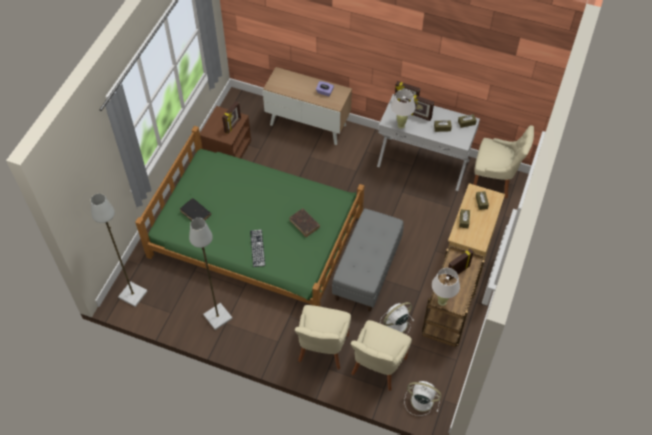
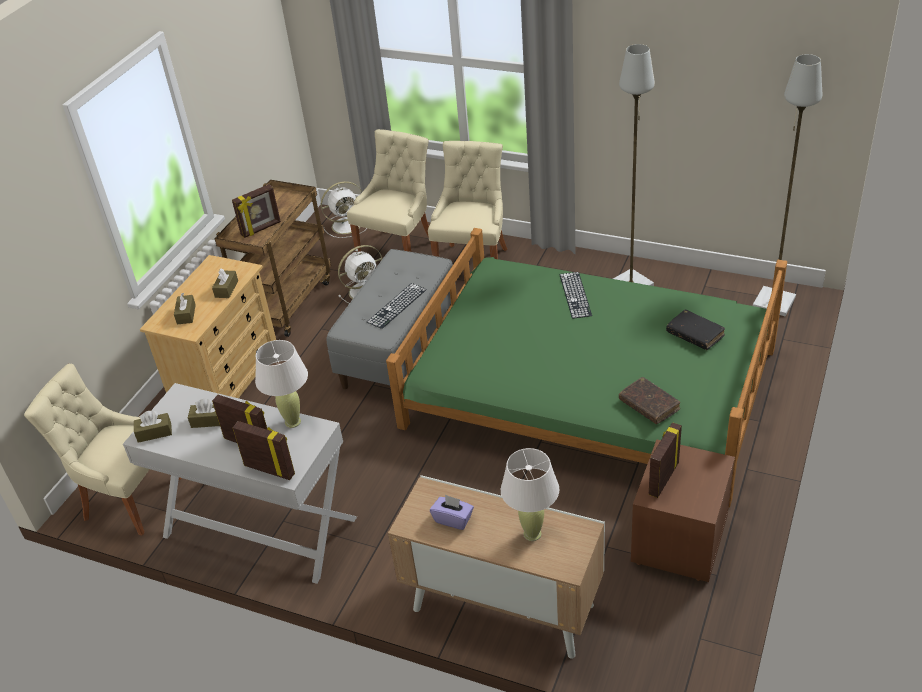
camera: 175 degrees left, 15 degrees down
brown book [289,208,320,237] -> brown book moved to [619,377,680,424]
white fan [404,381,442,416] -> white fan turned 45 degrees counterclockwise [321,181,367,238]
white table lamp [432,268,460,306] -> white table lamp moved to [501,448,560,541]
none -> keyboard [367,283,427,329]

